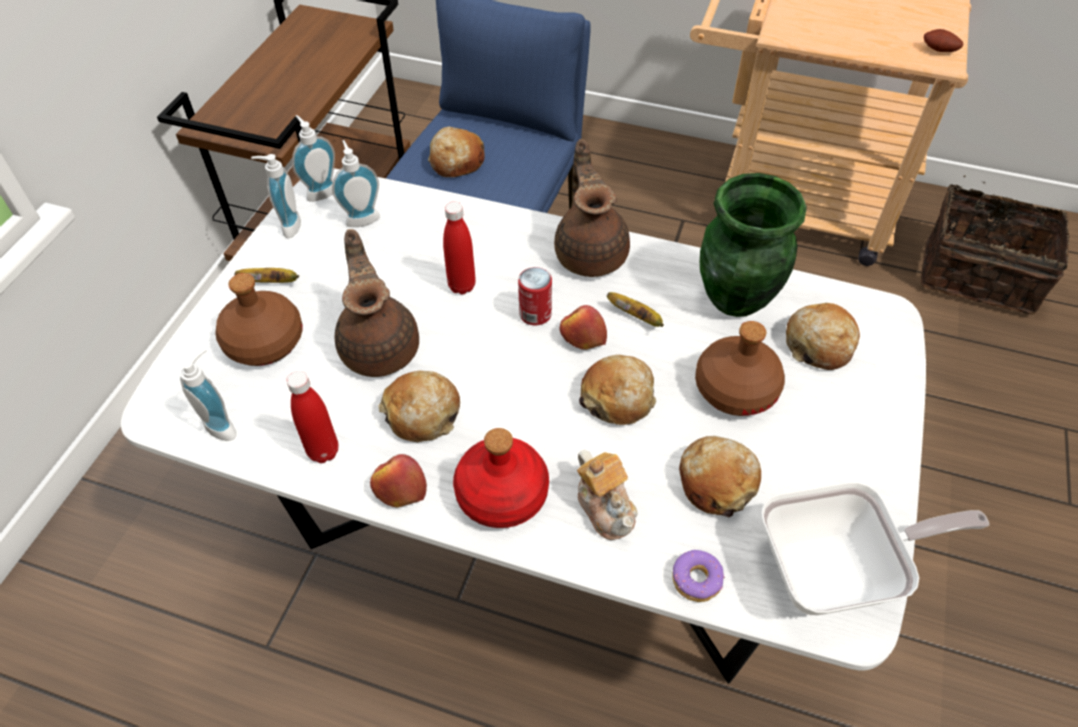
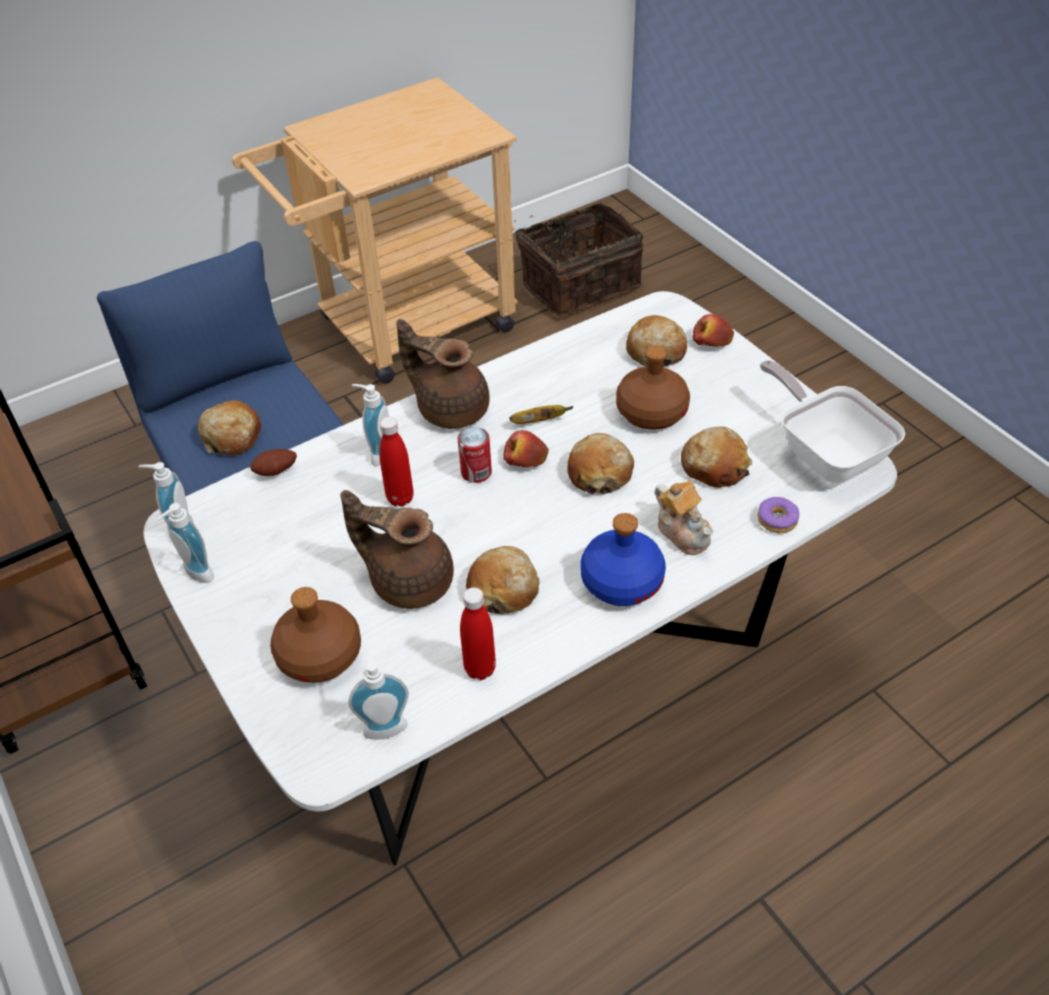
camera: 50 degrees left, 5 degrees down
banana [234,268,299,283] -> none
soap dispenser [332,140,380,227] -> soap dispenser moved to [352,384,389,466]
apple [370,454,427,508] -> apple moved to [692,314,734,347]
red bottle [453,428,549,528] -> blue bottle [580,513,666,606]
teapot [577,450,637,540] -> teapot turned 45 degrees clockwise [655,481,713,555]
green vase [700,173,807,317] -> none
frying pan [761,482,989,615] -> frying pan turned 60 degrees counterclockwise [760,360,905,483]
potato [924,29,964,52] -> potato moved to [250,449,297,476]

